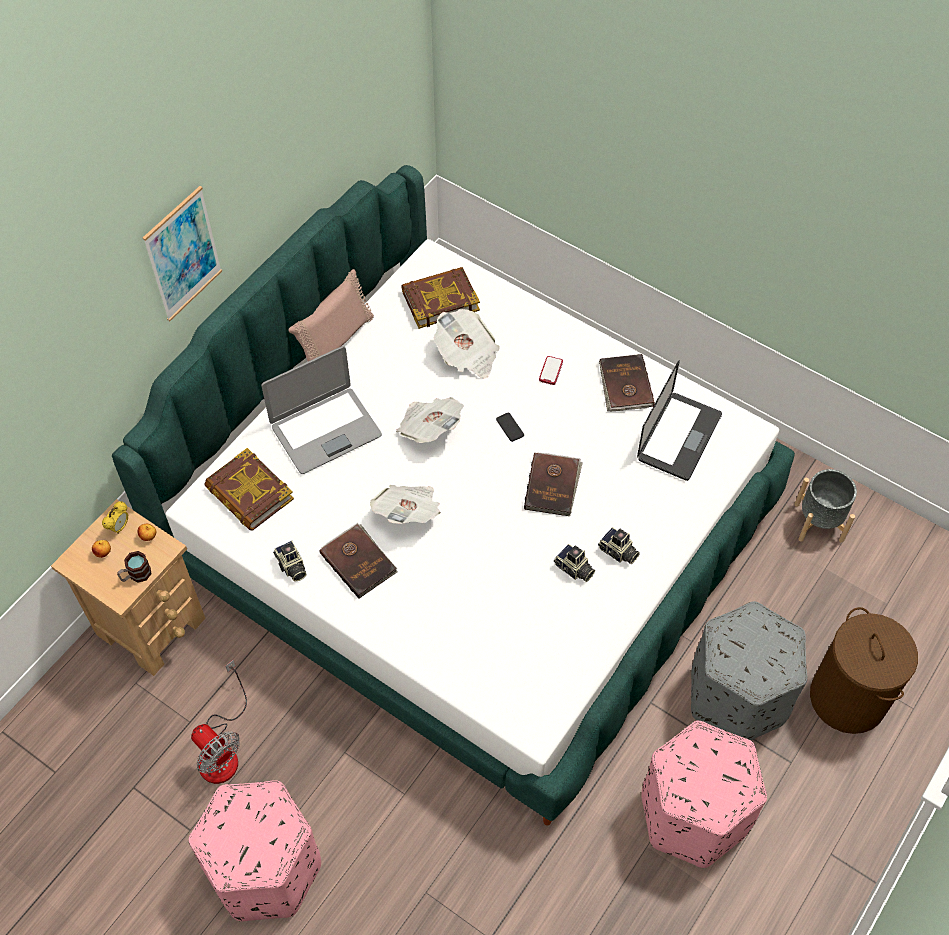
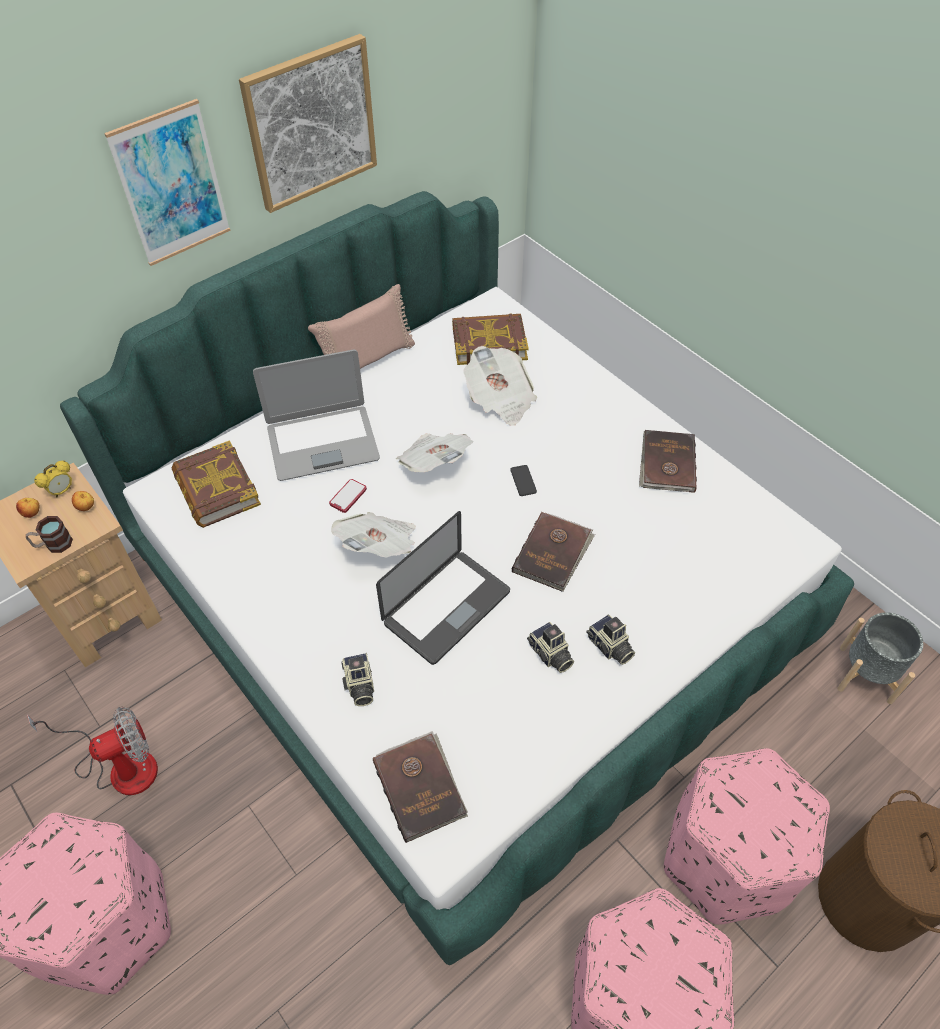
camera: 15 degrees right, 5 degrees down
fan [191,659,247,784] -> fan turned 90 degrees counterclockwise [27,707,158,795]
camera [273,541,307,582] -> camera moved to [342,653,374,706]
brown book [320,523,398,599] -> brown book moved to [373,731,468,843]
phone [539,356,563,385] -> phone moved to [329,479,367,513]
laptop [637,361,722,481] -> laptop moved to [376,511,510,665]
grey ottoman [691,601,807,740] -> pink ottoman [664,748,830,925]
none -> picture [239,34,377,213]

